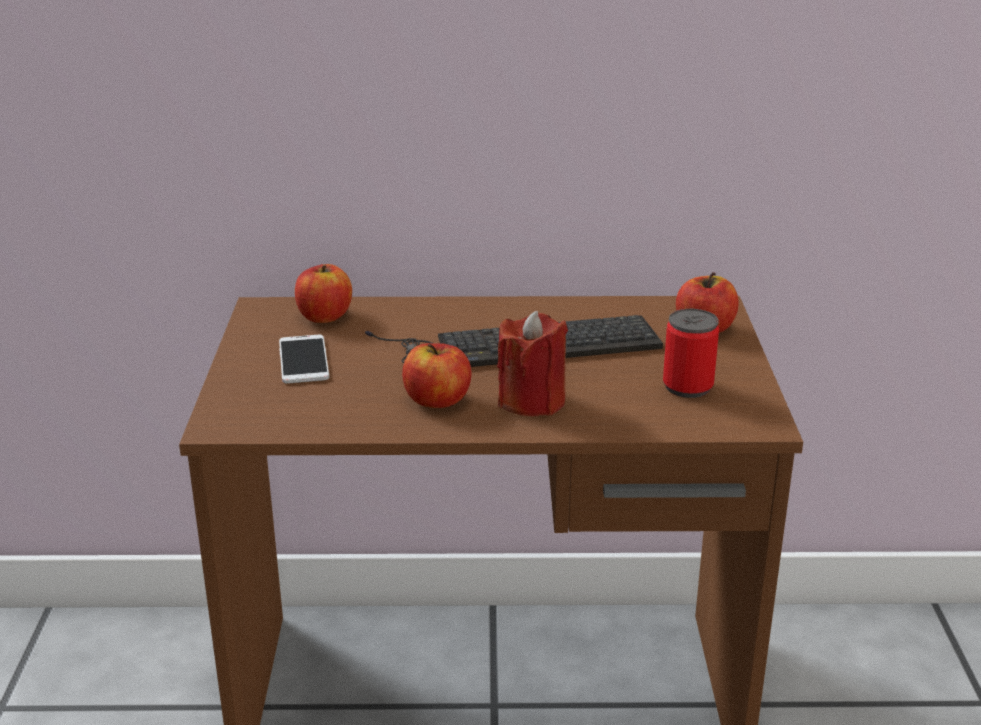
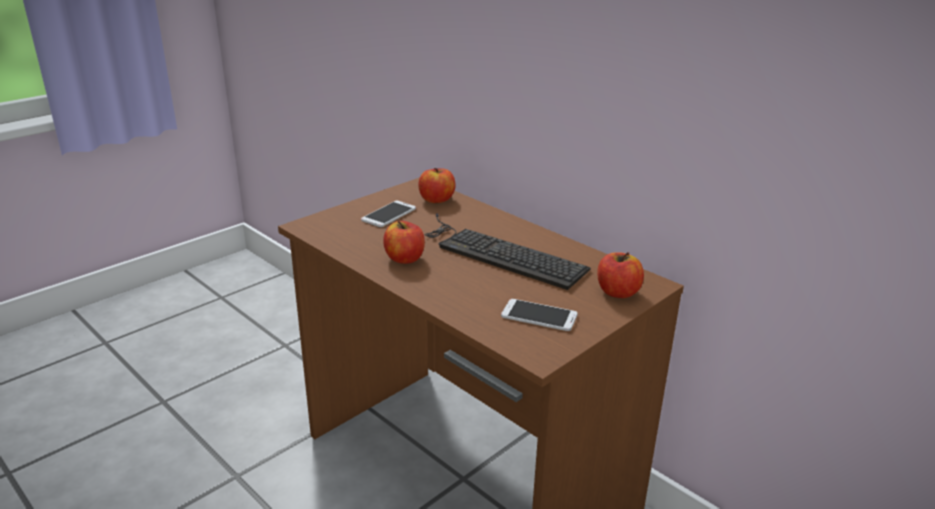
camera: 45 degrees right, 0 degrees up
red candle [497,311,568,417] -> none
can [663,309,719,398] -> phone [501,299,578,331]

